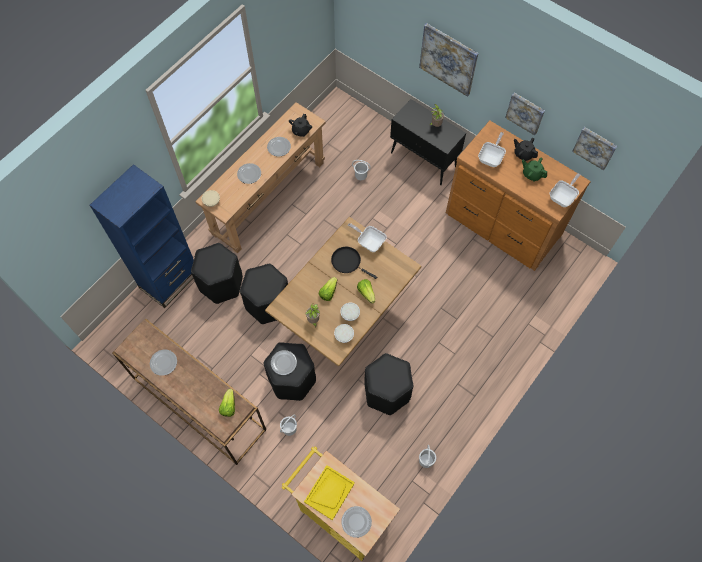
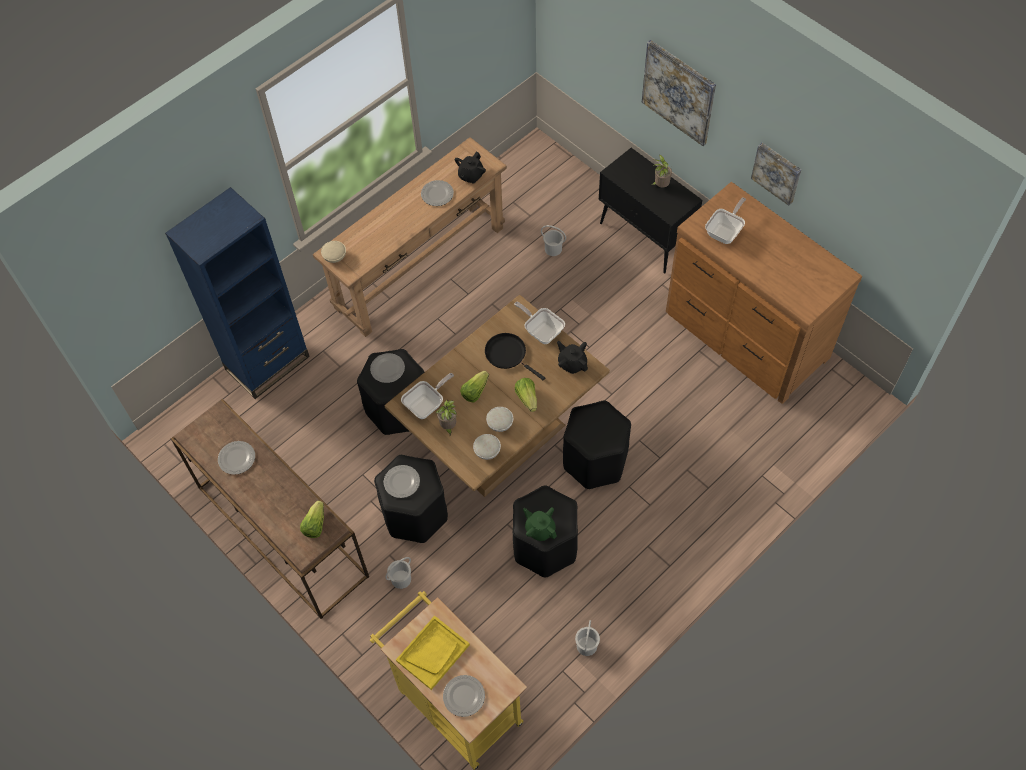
camera: 10 degrees right, 5 degrees down
black stool [191,243,243,304] -> black stool moved to [563,401,631,489]
plate [237,163,261,184] -> plate moved to [370,353,405,383]
black teapot [514,138,538,161] -> black teapot moved to [557,341,588,374]
green teapot [522,157,547,181] -> green teapot moved to [523,507,557,541]
frying pan [550,173,581,207] -> frying pan moved to [401,373,454,419]
picture [572,127,617,170] -> none

